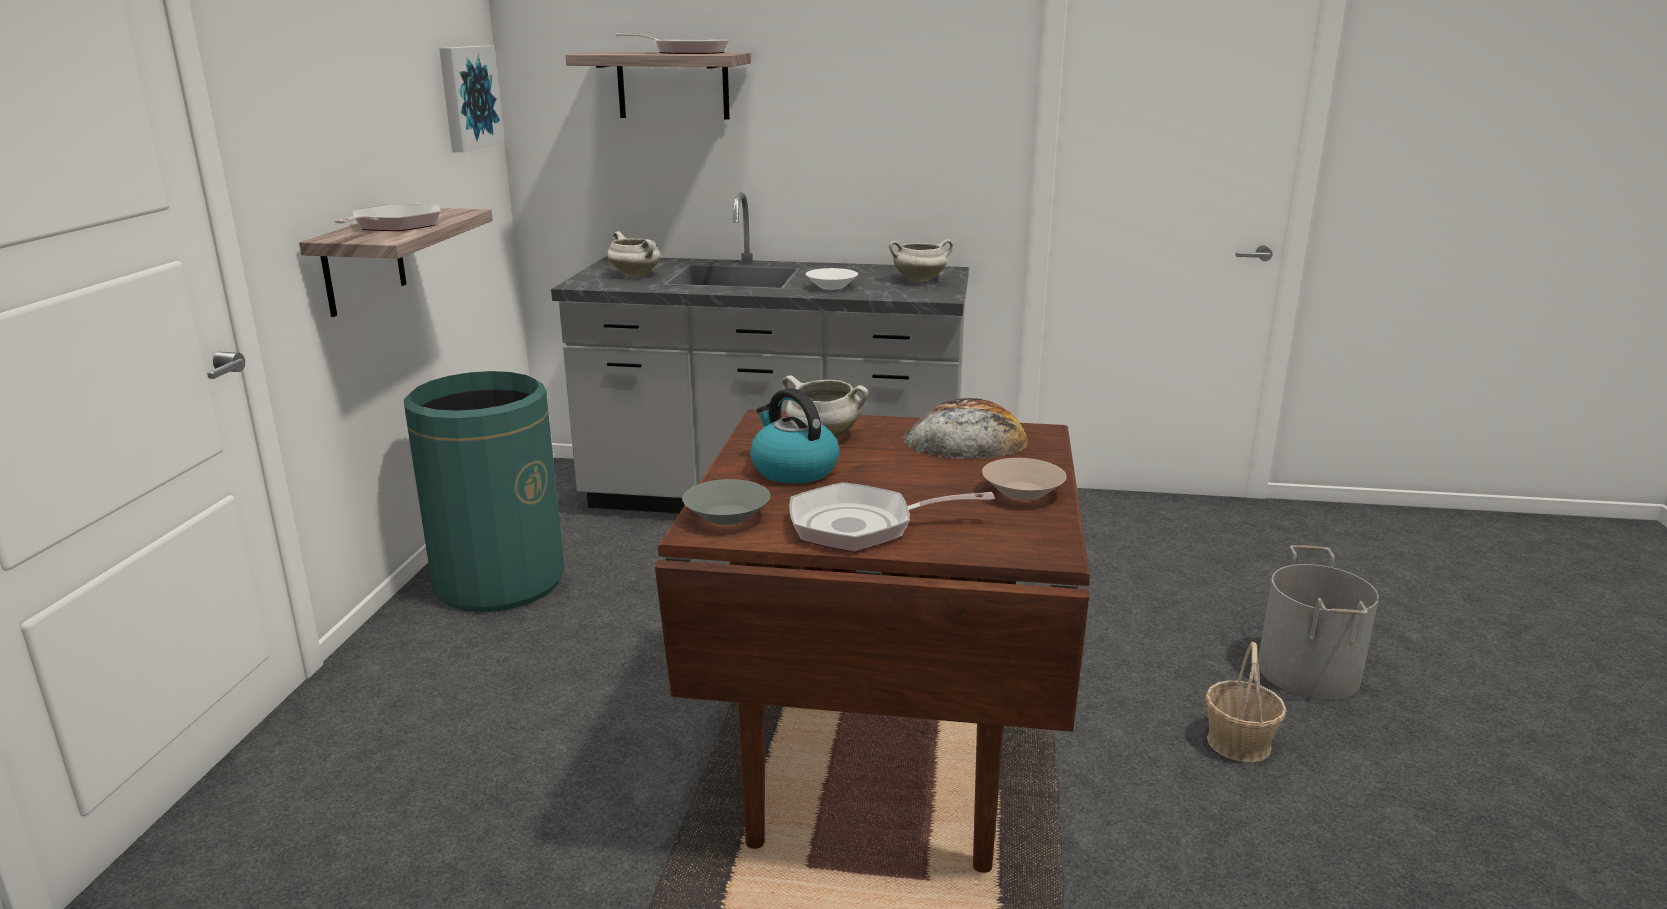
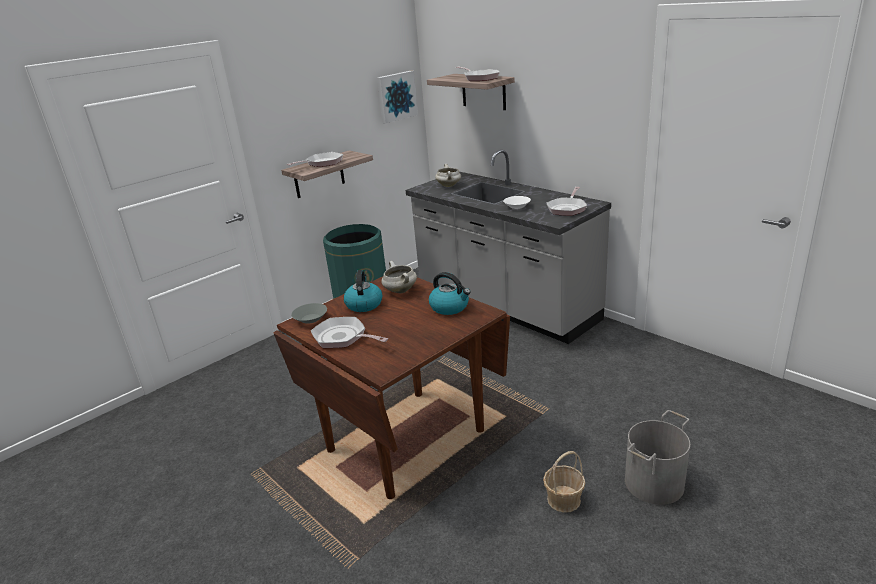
camera: 40 degrees right, 5 degrees up
white cooking pot [889,239,953,282] -> frying pan [546,187,587,216]
bread [903,398,1028,459] -> kettle [429,272,471,315]
beige bowl [982,458,1067,501] -> none

